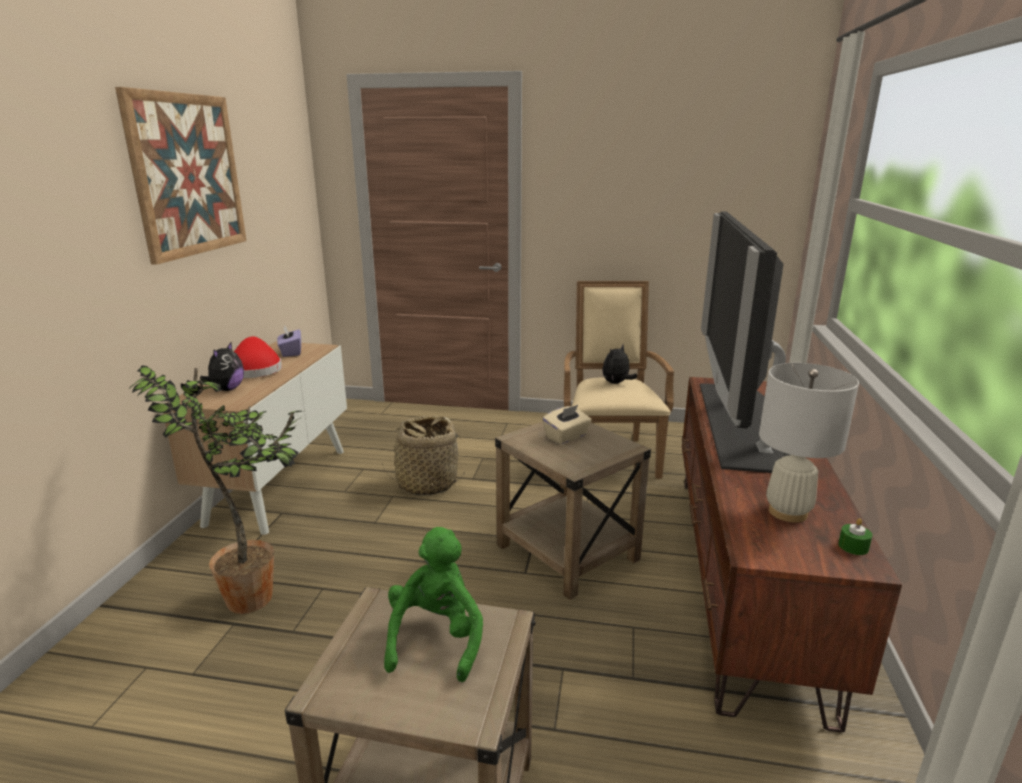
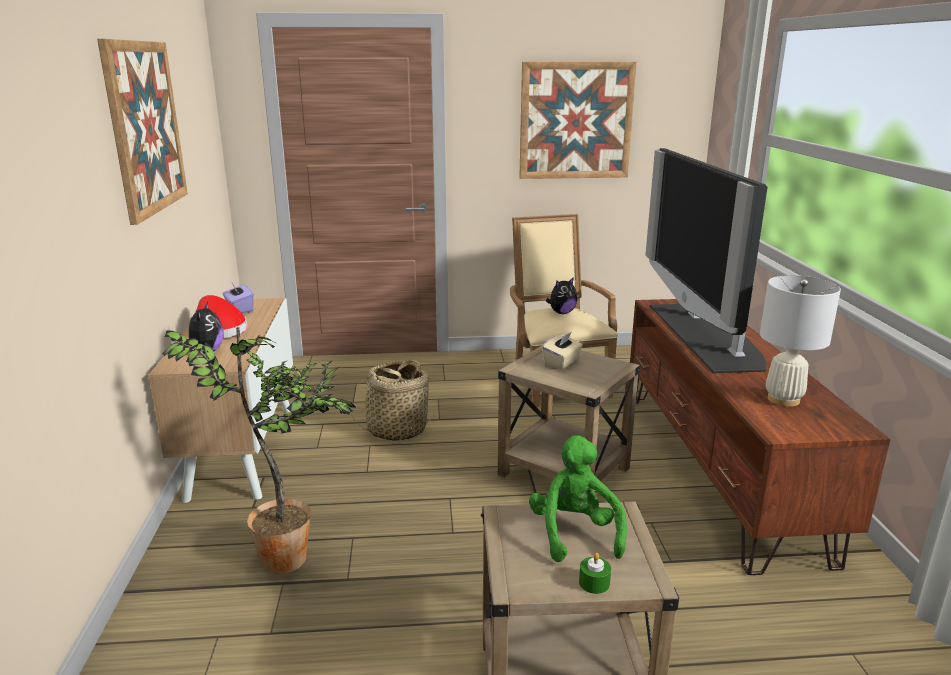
camera: 15 degrees left, 0 degrees up
plush toy [602,345,637,384] -> plush toy turned 150 degrees counterclockwise [546,277,577,314]
green candle [838,519,872,555] -> green candle moved to [579,553,611,594]
none -> picture [519,62,637,179]

